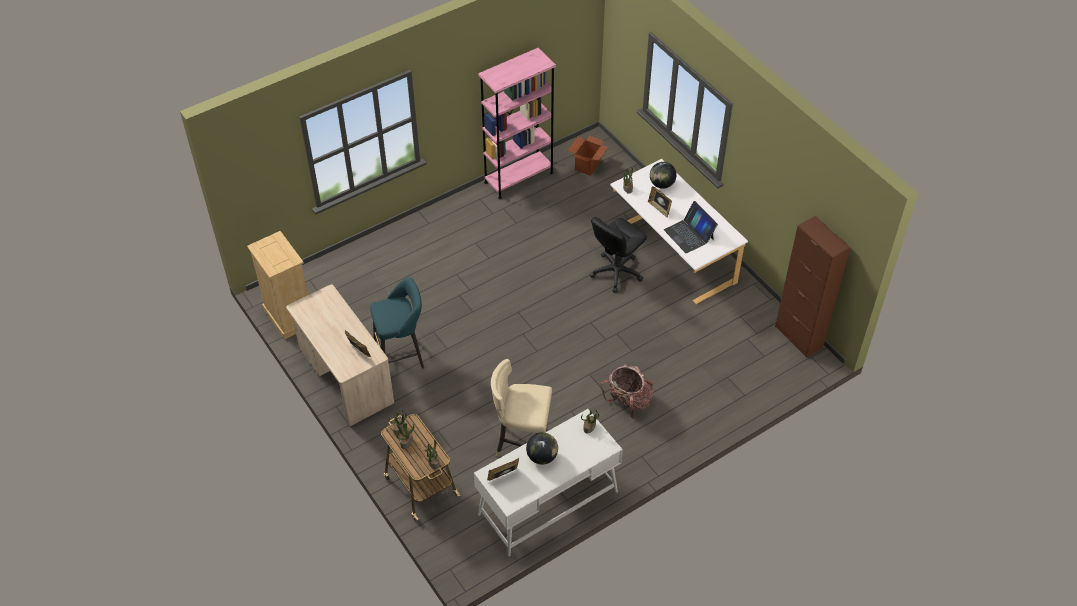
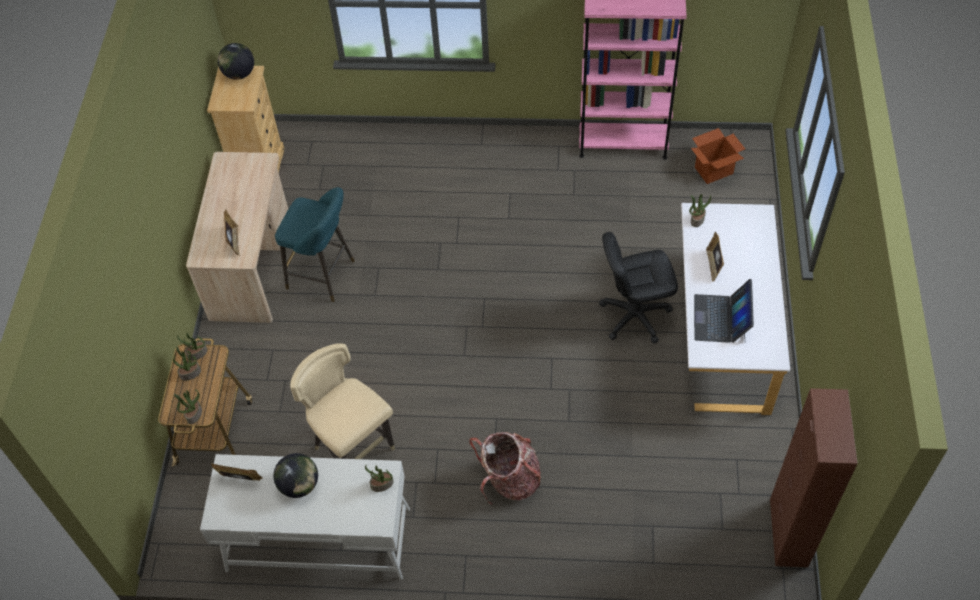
camera: 40 degrees right, 5 degrees up
globe [650,162,677,189] -> globe moved to [218,43,254,80]

